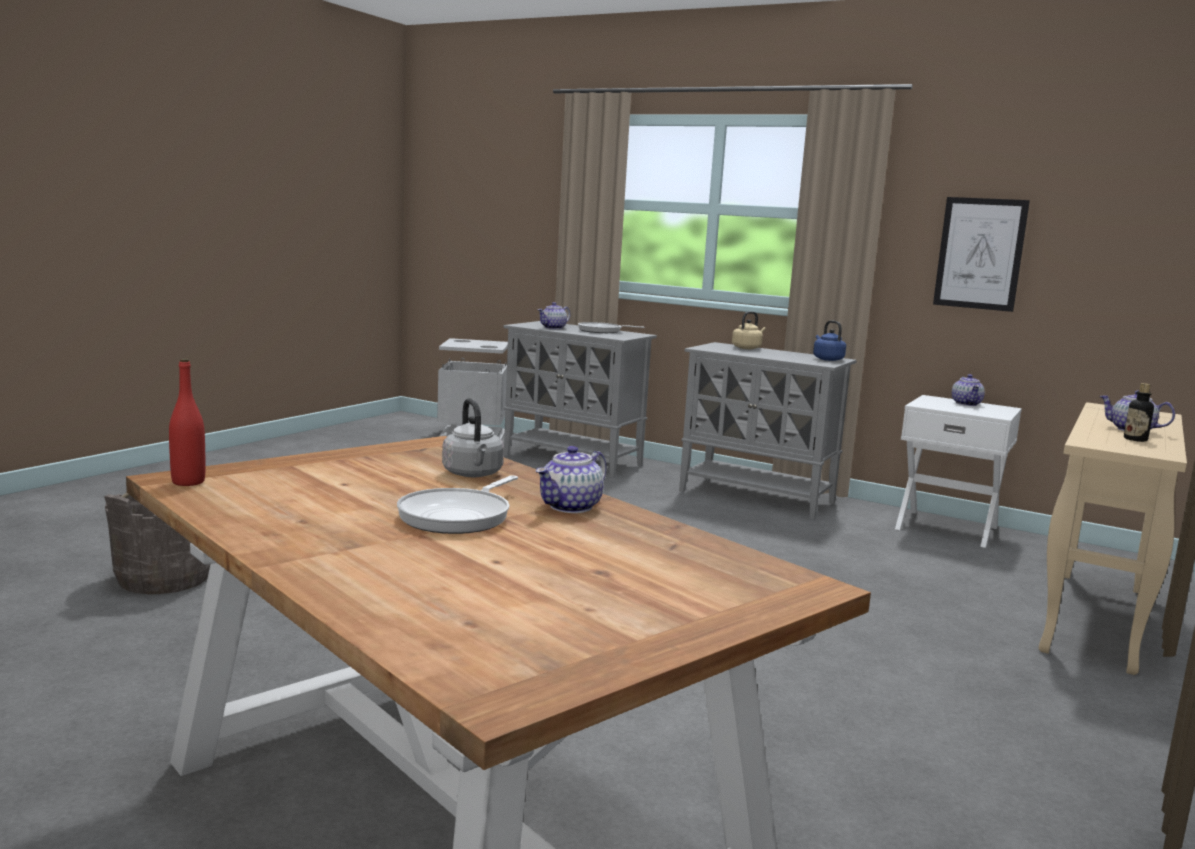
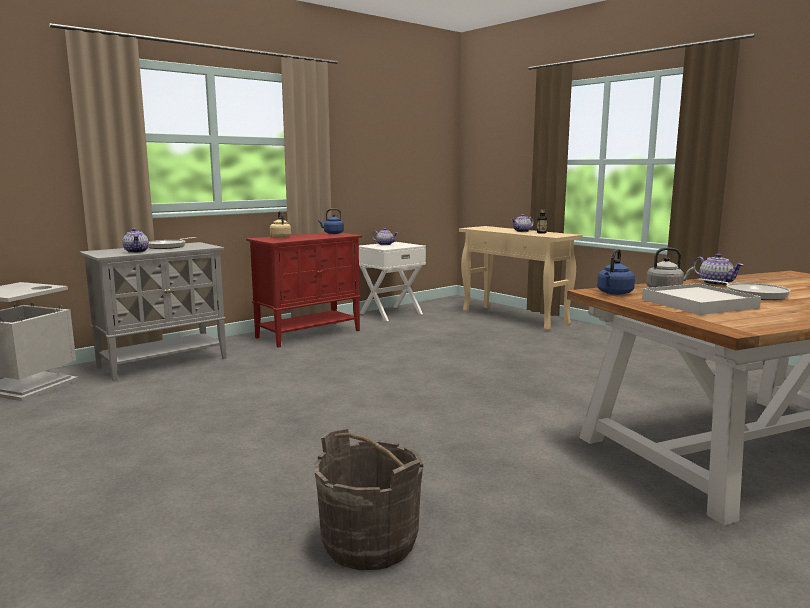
camera: 70 degrees left, 0 degrees up
red bottle [169,359,205,486] -> none
grey cabinet [679,342,857,519] -> red cabinet [246,232,362,348]
picture [933,197,1030,312] -> none
none -> blue kettle [597,249,635,295]
none -> white tray [642,283,761,315]

